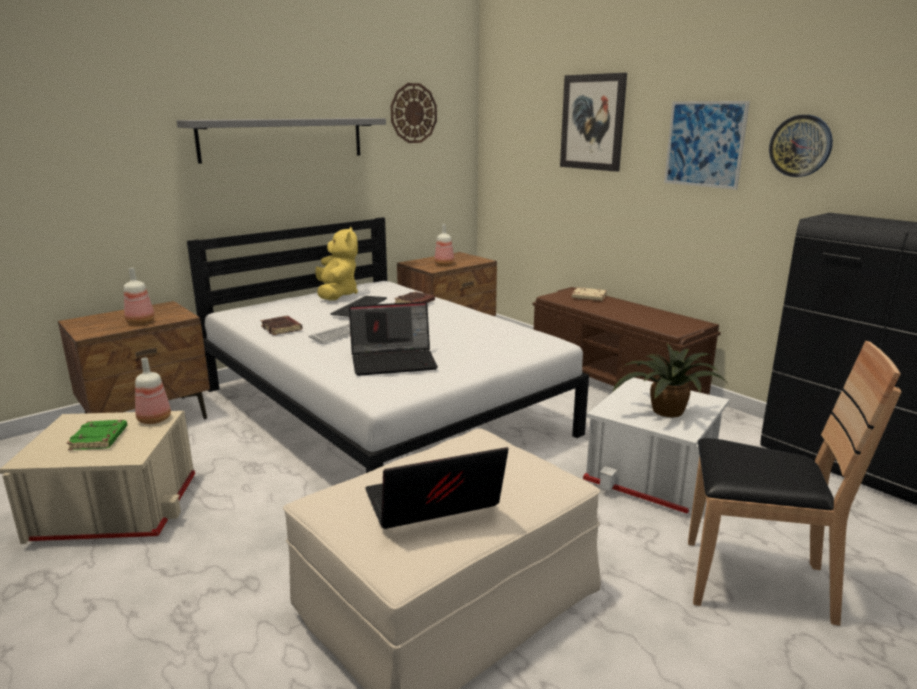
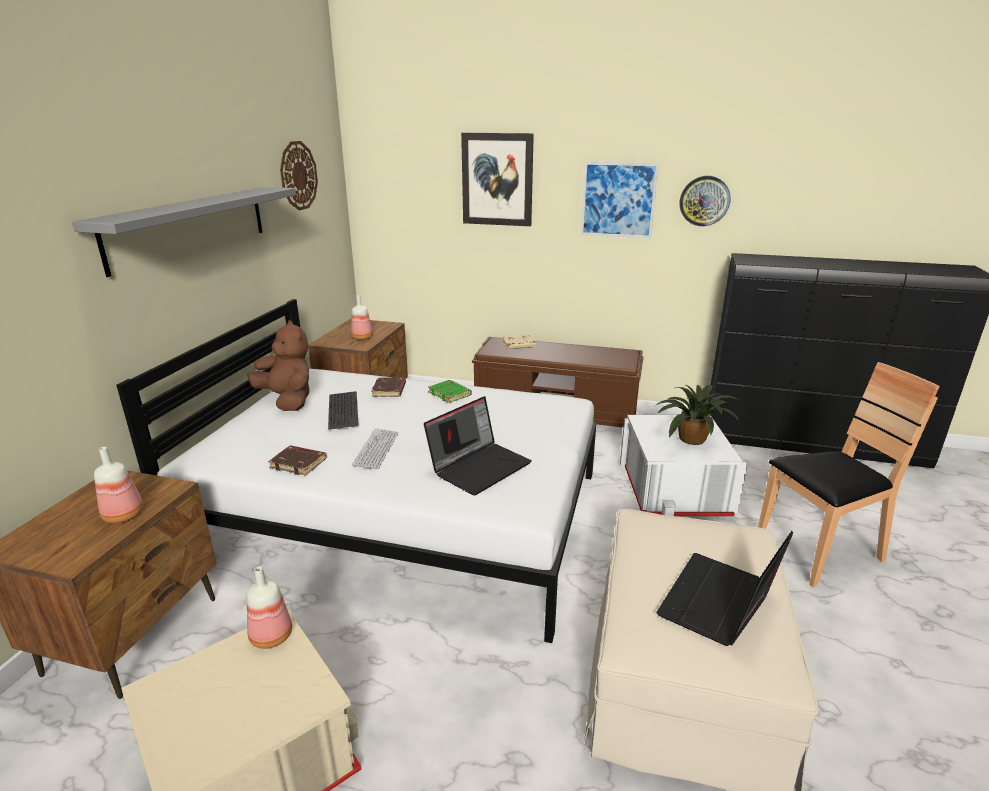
camera: 35 degrees left, 5 degrees up
green book [67,420,127,450] -> green book moved to [428,380,472,403]
yellow plush toy [315,227,358,300] -> brown plush toy [247,320,310,411]

